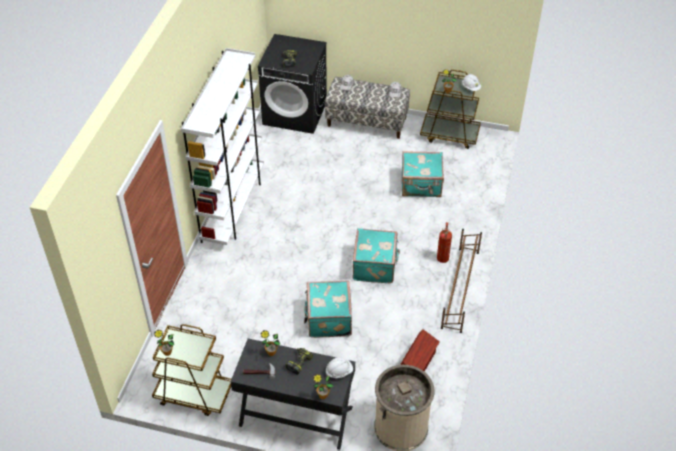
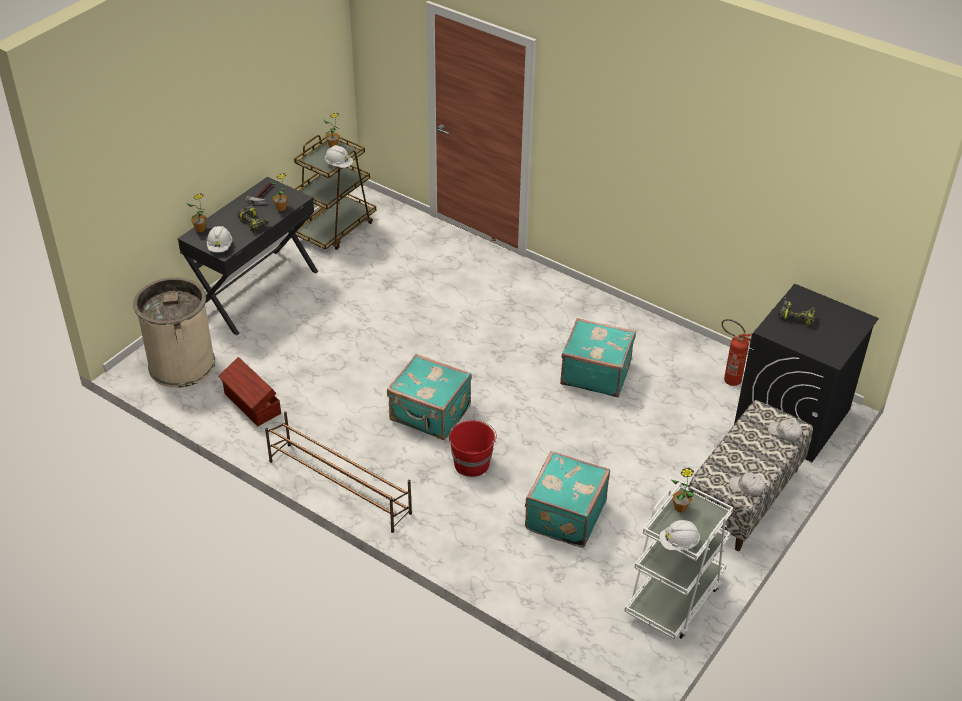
camera: 110 degrees right, 5 degrees down
white bookcase [181,48,264,245] -> none
turquoise suitcase [304,280,352,338] -> turquoise suitcase moved to [560,318,636,397]
brown cart [420,70,481,149] -> white cart [624,482,733,639]
fire extinguisher [437,222,452,263] -> fire extinguisher moved to [722,319,752,386]
none -> white hard hat [325,145,353,168]
none -> red bucket [449,420,497,477]

